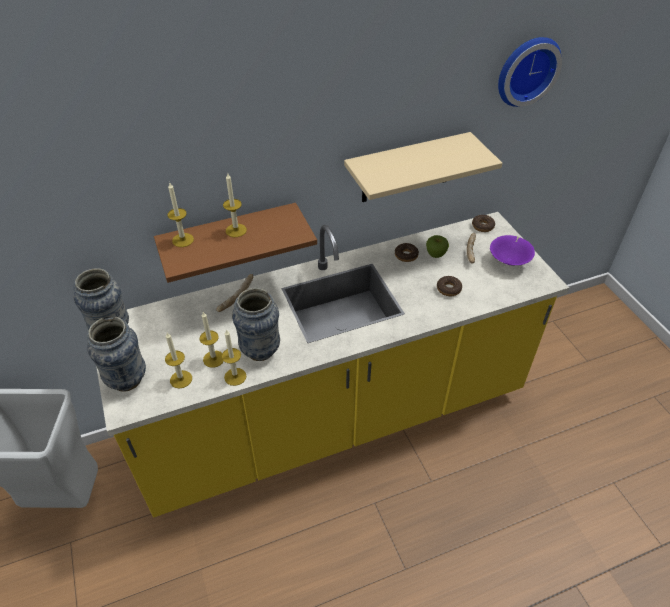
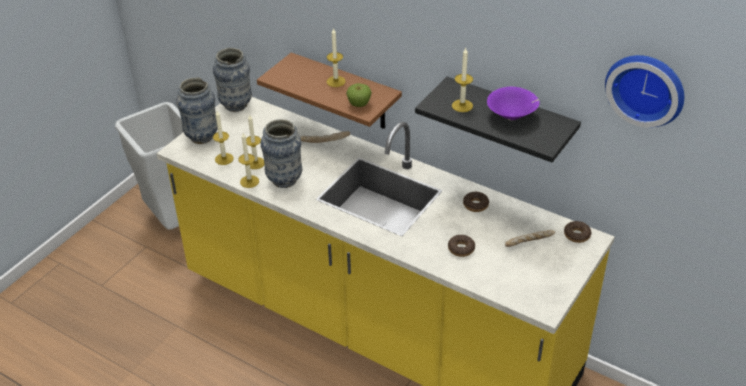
camera: 55 degrees right, 5 degrees down
candle [167,183,194,247] -> candle moved to [452,48,473,112]
beige shelf [344,132,502,202] -> black shelf [415,77,581,162]
apple [426,235,449,258] -> apple moved to [346,83,372,107]
purple bowl [490,235,535,265] -> purple bowl moved to [487,87,540,121]

